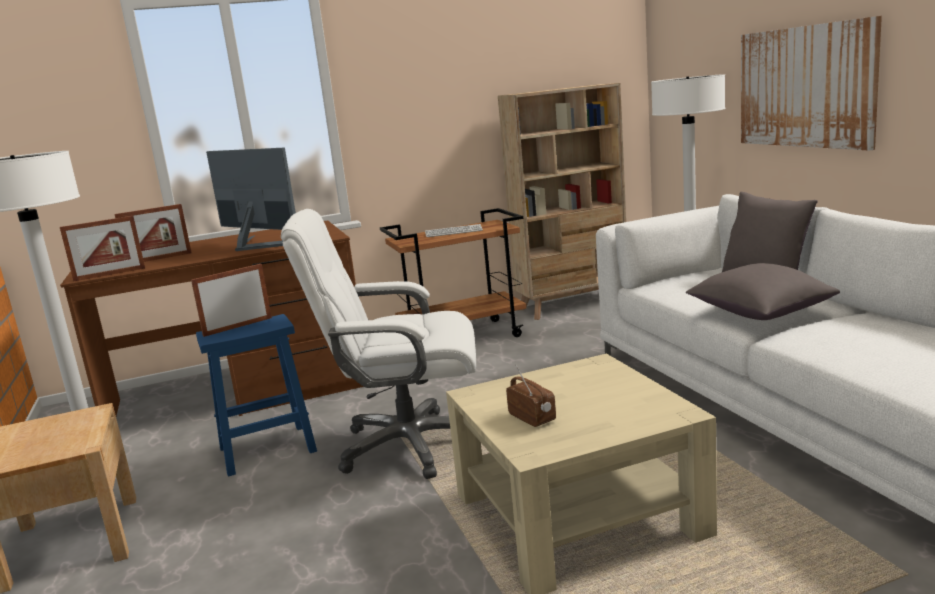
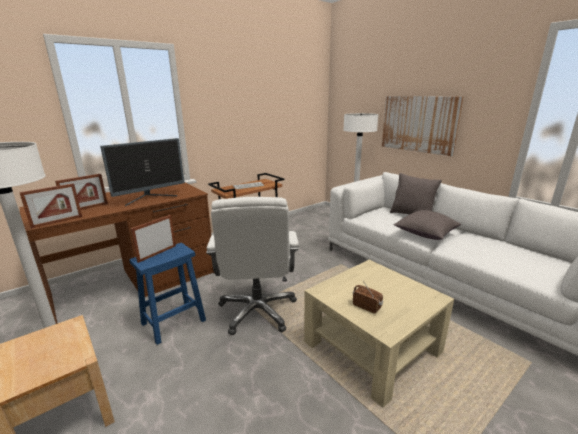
camera: 20 degrees left, 5 degrees up
monitor [206,148,296,251] -> monitor turned 120 degrees clockwise [100,138,185,206]
white office chair [281,209,476,479] -> white office chair turned 75 degrees counterclockwise [206,197,299,335]
beige bookcase [498,83,626,320] -> none

